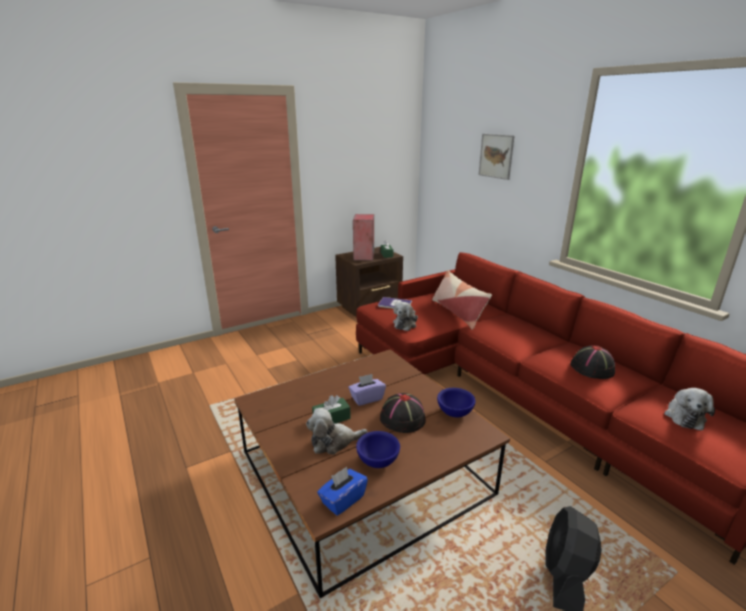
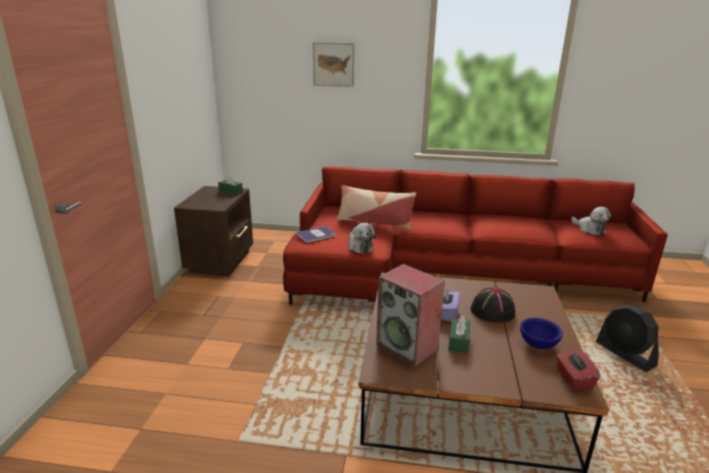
camera: 50 degrees left, 0 degrees up
plush toy [306,408,367,454] -> none
blue tissue box [317,467,368,516] -> red tissue box [556,349,600,390]
speaker [353,214,374,261] -> speaker moved to [376,264,445,367]
blue bowl [437,388,476,417] -> none
black hat [570,346,615,379] -> none

